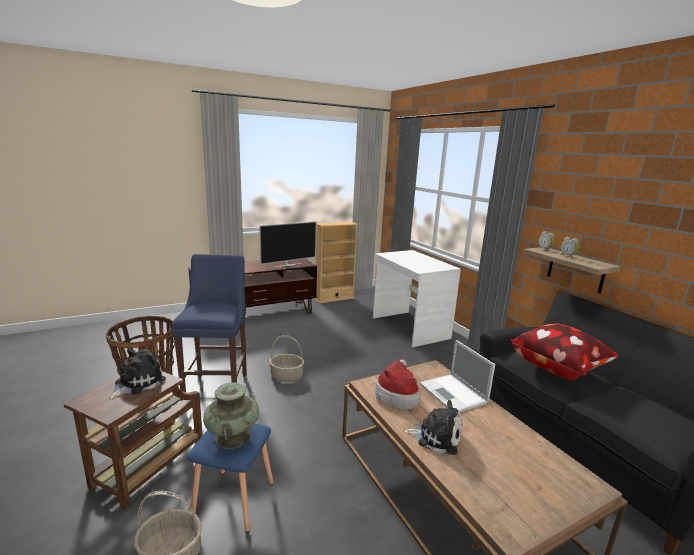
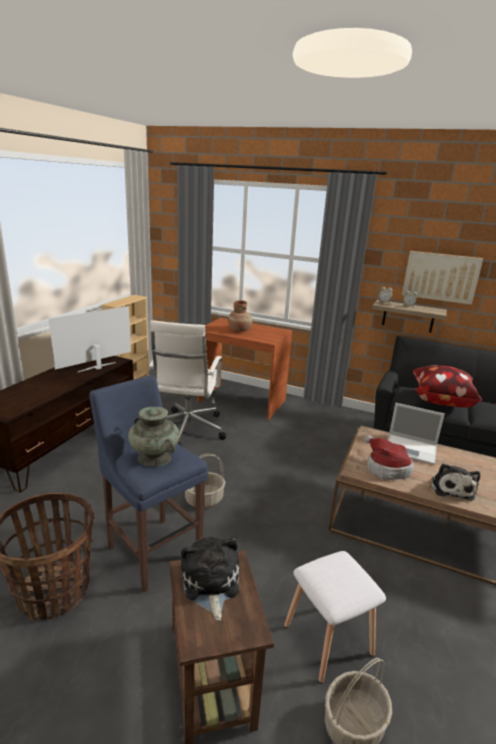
camera: 40 degrees left, 5 degrees up
blue stool [187,423,274,532] -> white stool [284,551,386,684]
turquoise vase [203,382,259,449] -> turquoise vase moved to [128,407,179,467]
television [259,221,316,267] -> television turned 150 degrees counterclockwise [49,306,131,372]
white desk [373,250,461,347] -> brown desk [197,318,292,420]
plush toy [403,400,462,455] -> plush toy turned 120 degrees clockwise [431,463,480,501]
none -> white office chair [148,320,226,446]
none -> brown vase [228,300,252,332]
none -> picture [402,251,483,305]

